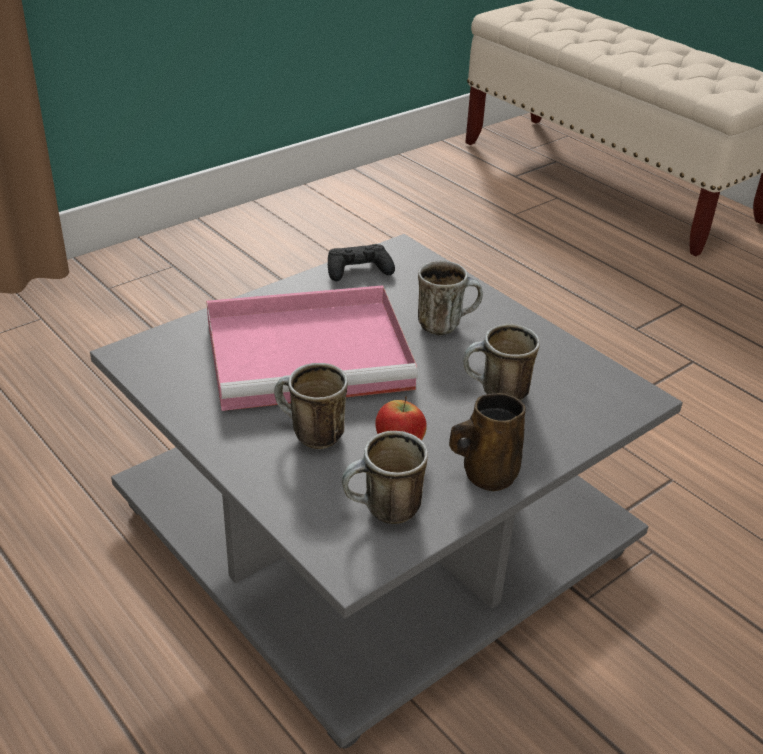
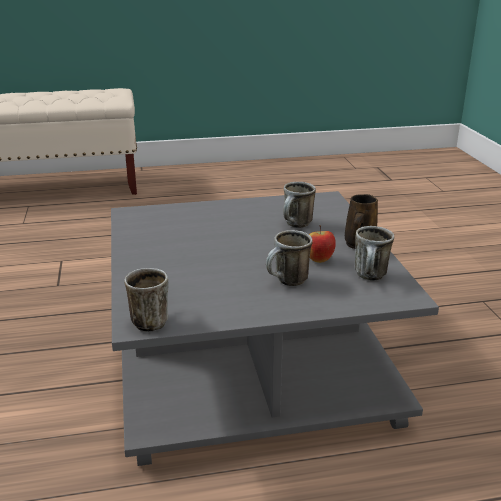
camera: 60 degrees left, 10 degrees down
pink tray [206,285,418,411] -> none
black game controller [328,244,395,281] -> none
mug [418,261,483,335] -> mug moved to [124,268,169,332]

